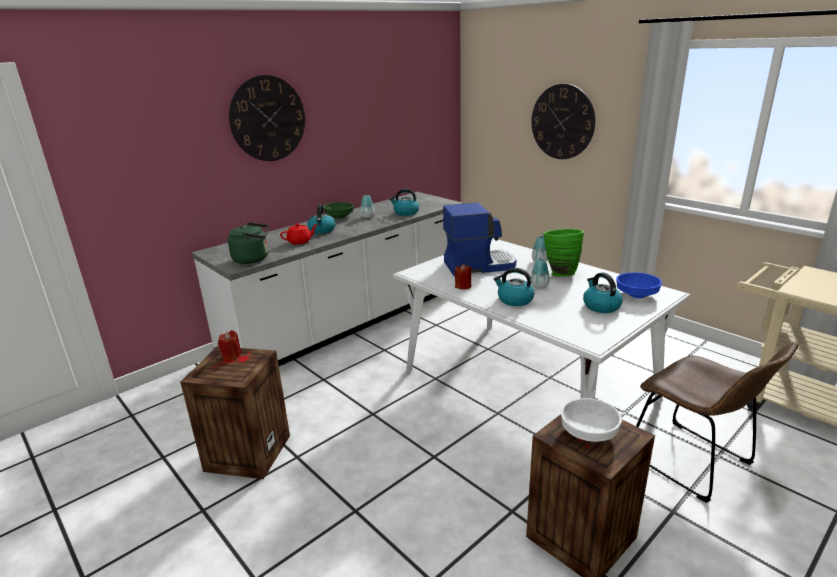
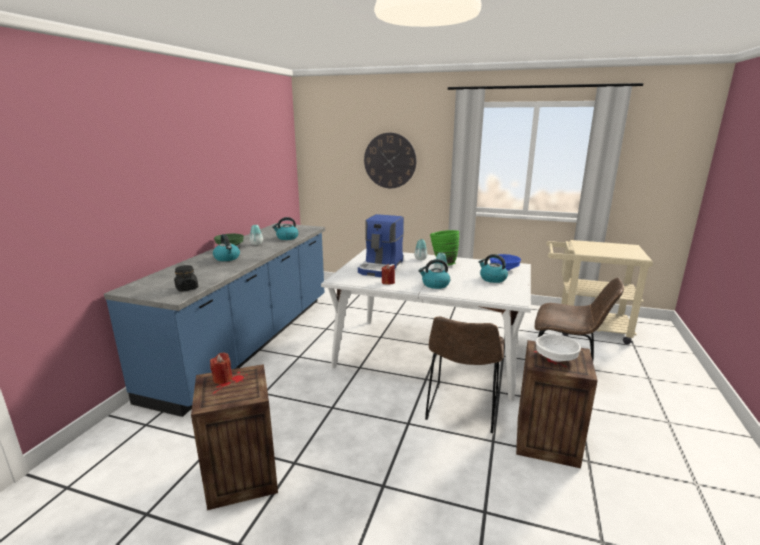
camera: 30 degrees left, 5 degrees down
white counter [192,192,464,366] -> blue counter [104,223,325,417]
green kettle [228,222,269,264] -> black jar [174,265,198,292]
wall clock [229,75,305,161] -> none
red teapot [280,223,318,245] -> none
coffee machine [443,203,516,276] -> coffee machine turned 150 degrees clockwise [358,214,404,277]
none -> brown chair [425,316,504,433]

